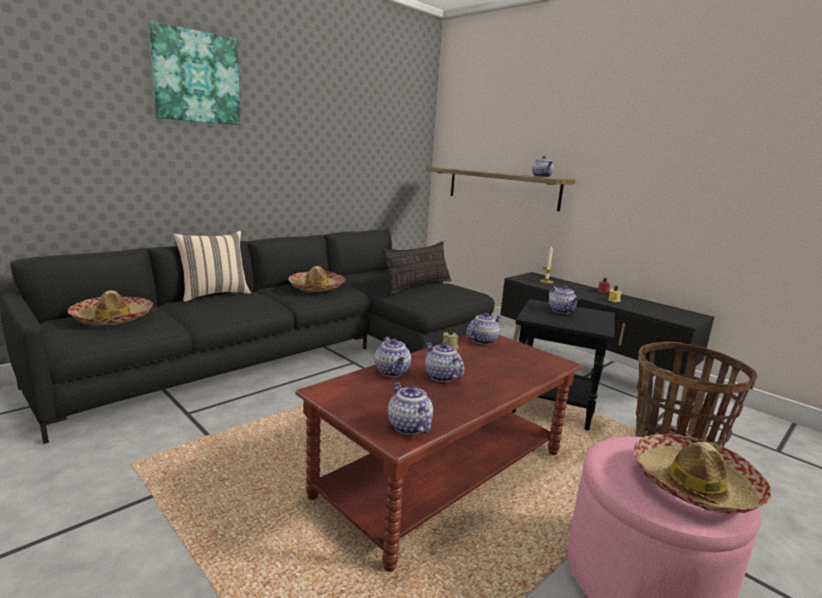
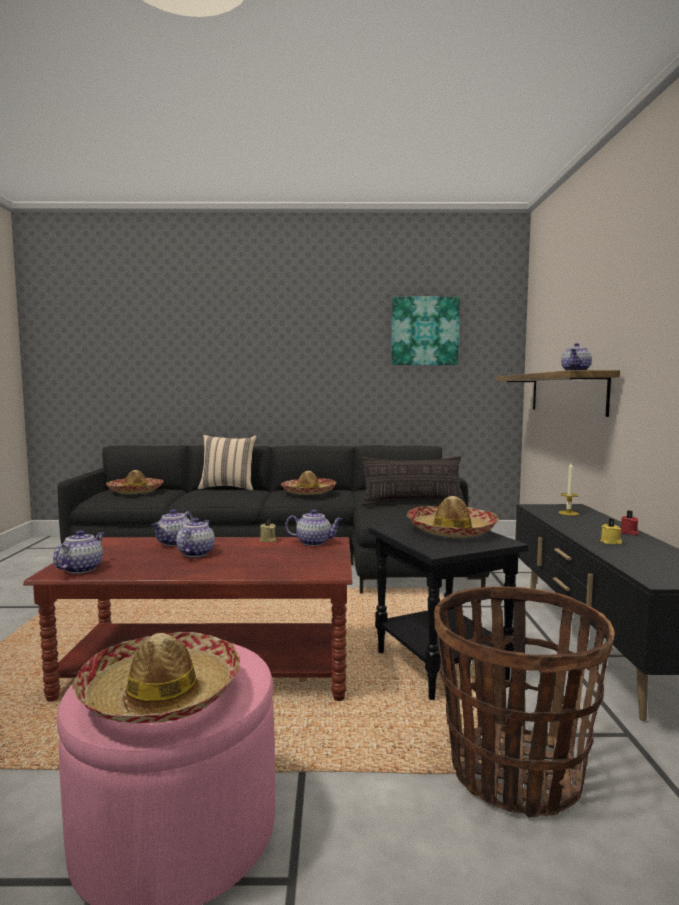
camera: 45 degrees right, 10 degrees down
picture [148,21,240,125] -> picture moved to [391,297,460,365]
teapot [549,285,580,314] -> hat [407,496,499,538]

